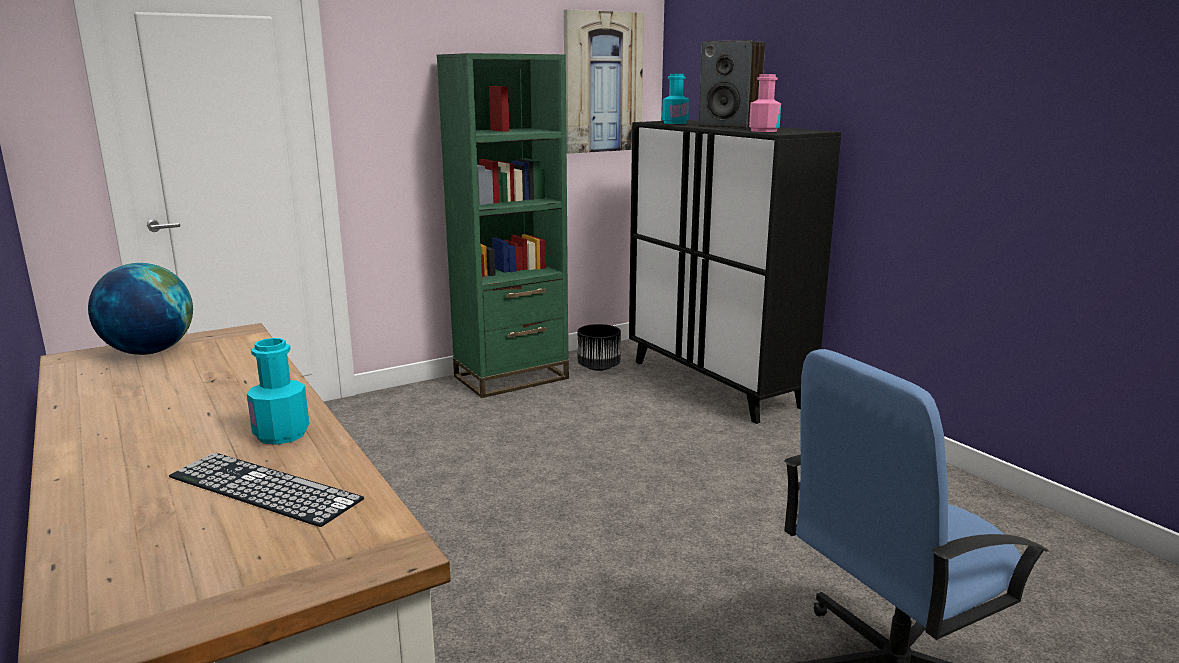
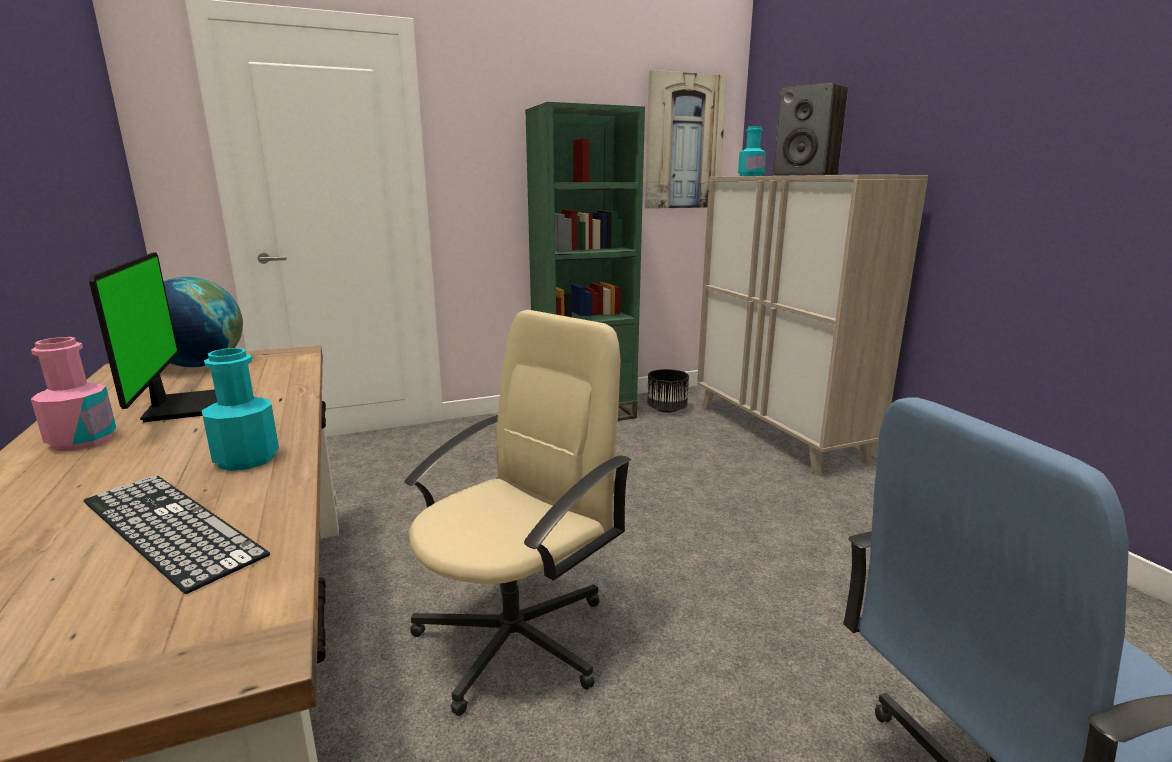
camera: 10 degrees right, 0 degrees up
black cabinet [629,120,841,424] -> beige cabinet [697,175,928,476]
pink bottle [749,74,781,132] -> pink bottle moved to [31,337,116,451]
none -> monitor [89,252,217,422]
none -> beige office chair [405,310,631,716]

